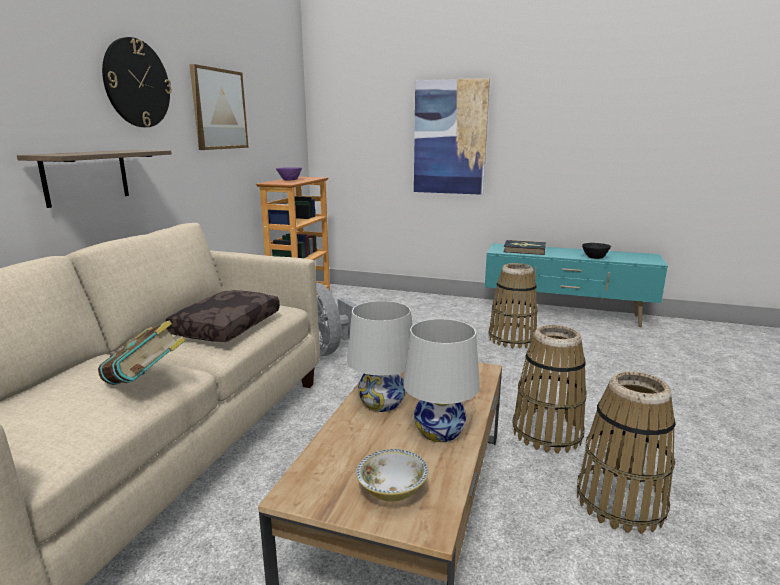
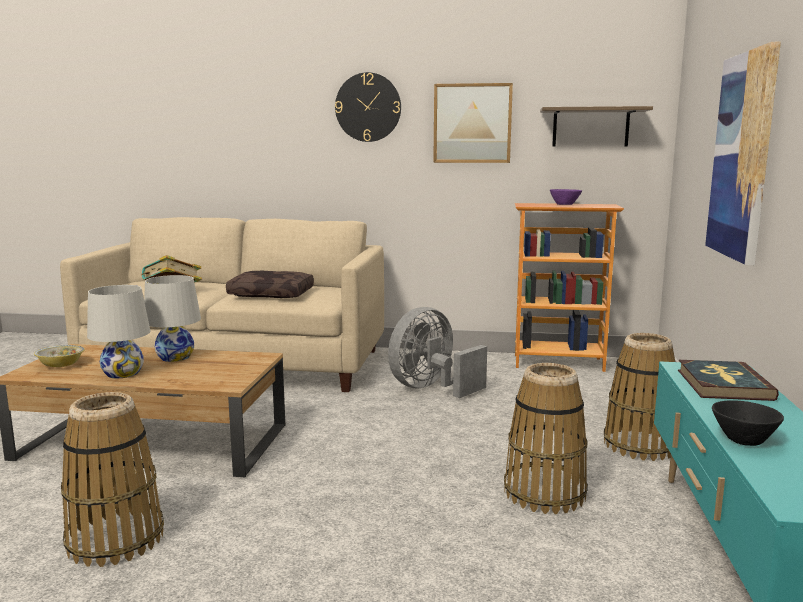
camera: 80 degrees right, 5 degrees down
shelf [17,150,172,208] -> shelf moved to [540,106,653,147]
basket [512,325,587,454] -> basket moved to [604,333,675,461]

